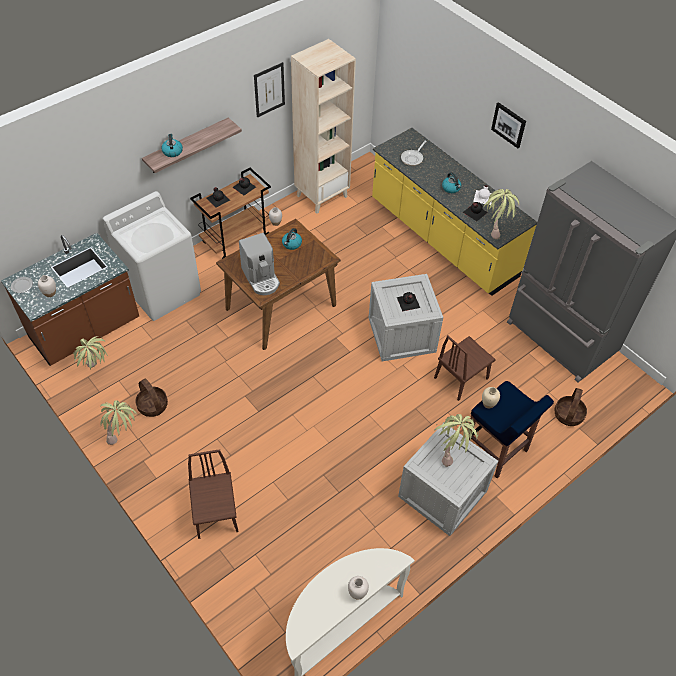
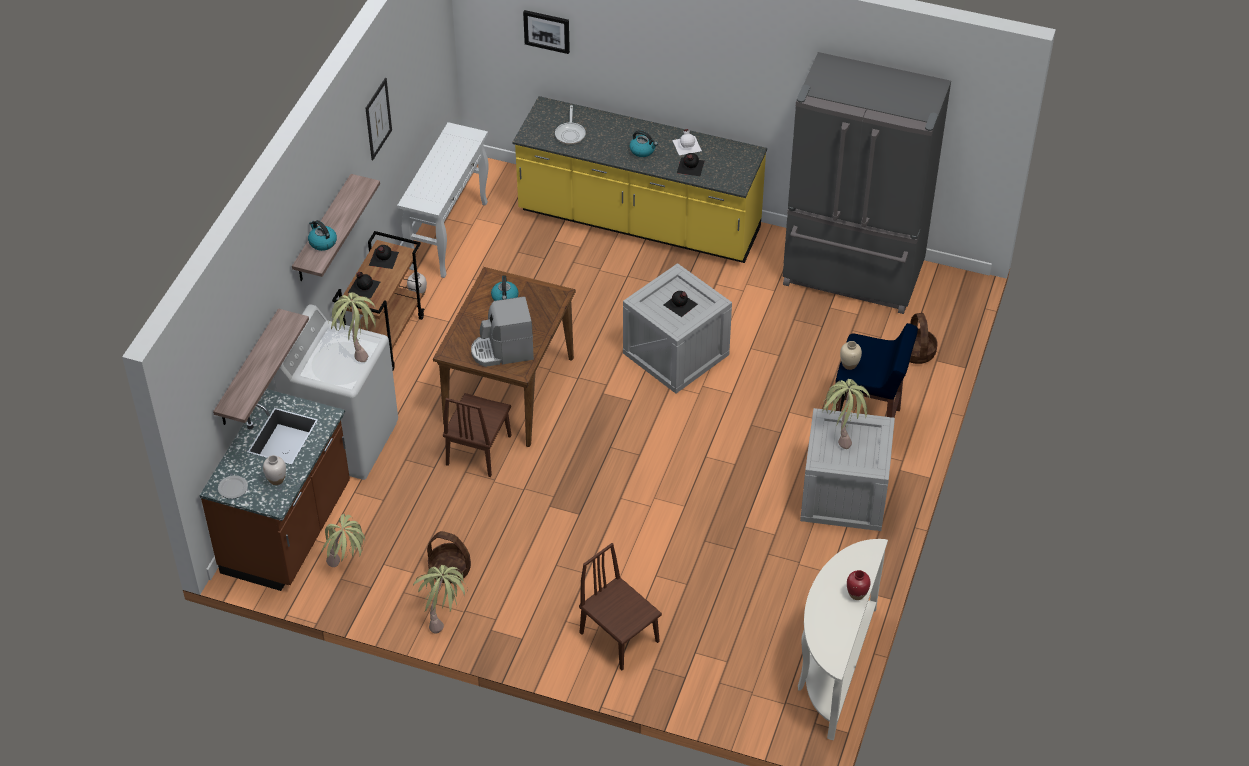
camera: 30 degrees left, 5 degrees down
coffee machine [239,233,280,295] -> coffee machine turned 135 degrees clockwise [471,296,534,367]
beige bookcase [291,39,356,214] -> white console table [397,122,489,278]
white vase [348,576,369,599] -> red vase [847,570,871,600]
brown chair [434,335,496,401] -> brown chair moved to [443,393,512,477]
potted plant [484,189,519,239] -> potted plant moved to [330,292,376,362]
picture [491,102,526,148] -> picture moved to [523,10,570,54]
none -> shelf [213,309,309,425]

